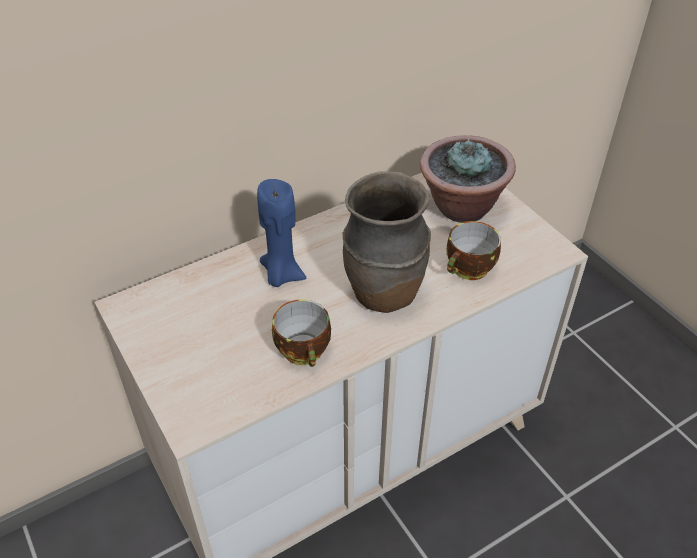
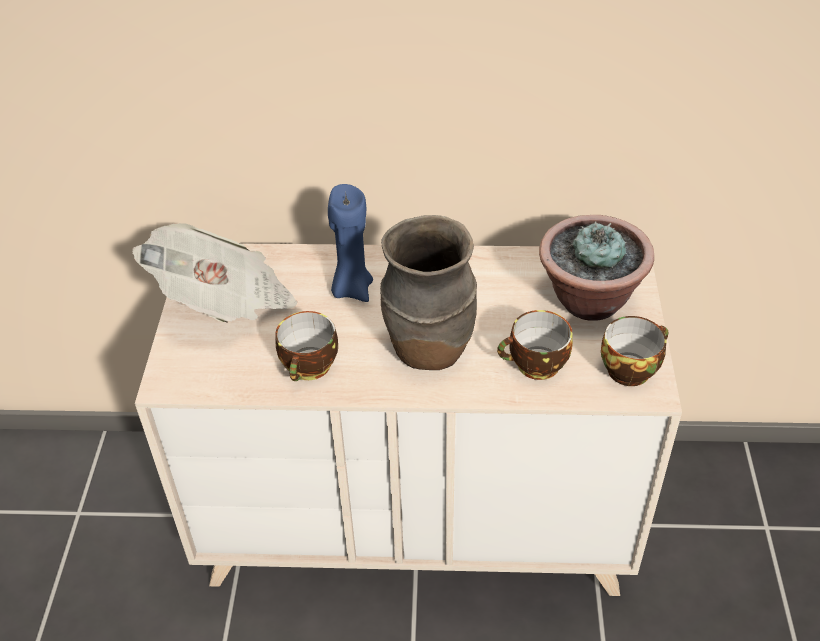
camera: 35 degrees right, 0 degrees up
none -> newspaper [132,223,297,323]
none -> cup [601,316,668,386]

